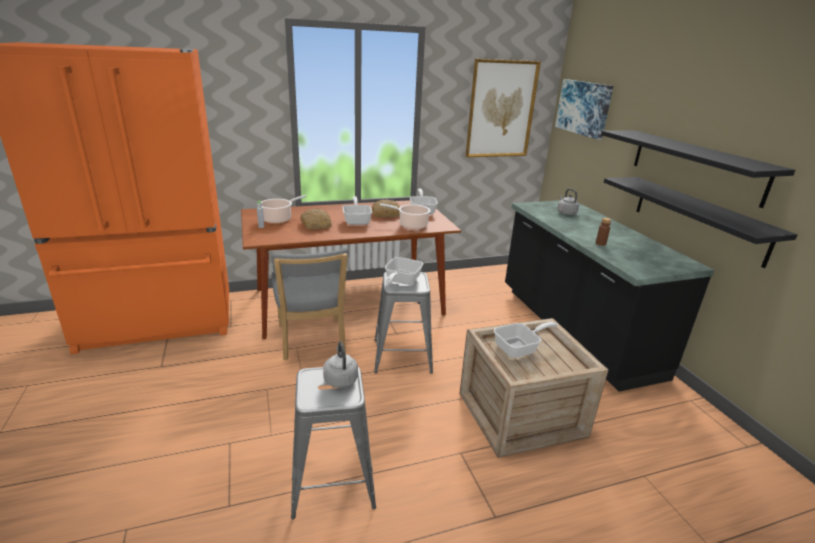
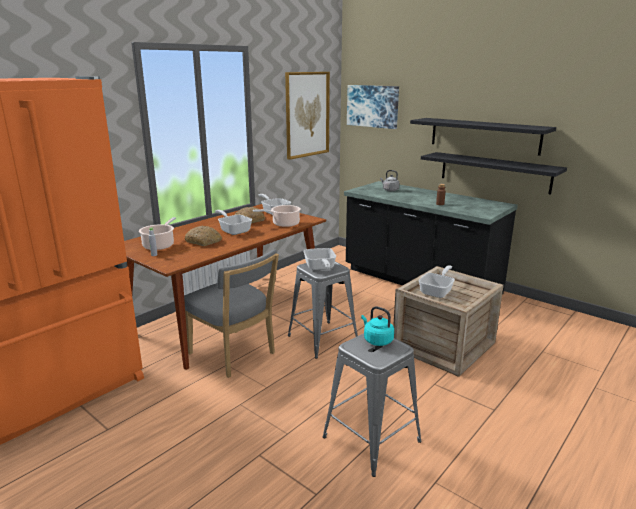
camera: 30 degrees left, 5 degrees down
grey kettle [323,341,358,388] -> turquoise kettle [361,306,394,346]

